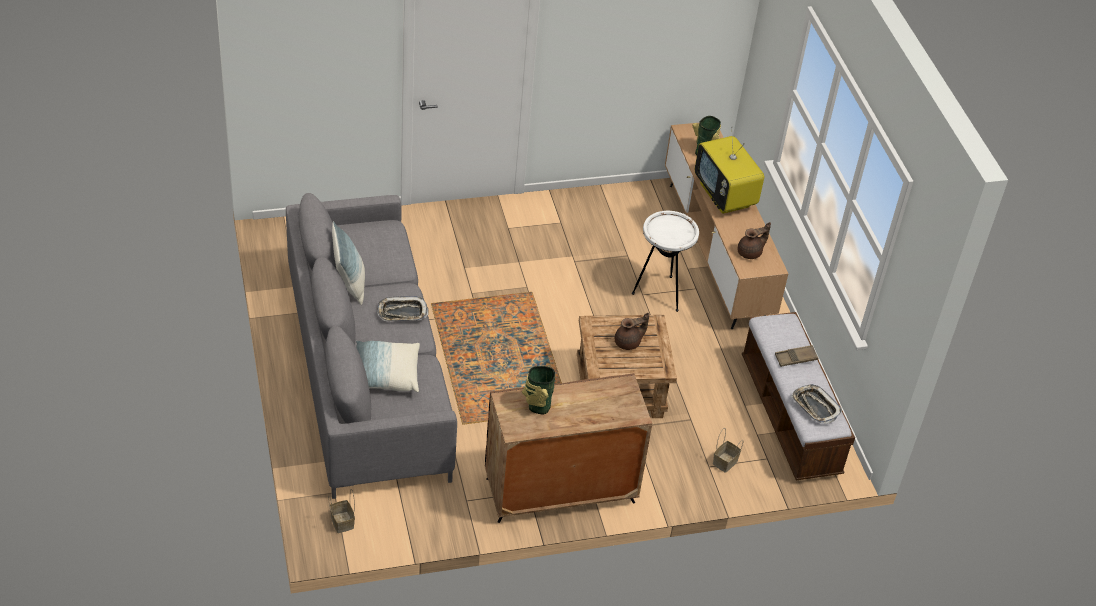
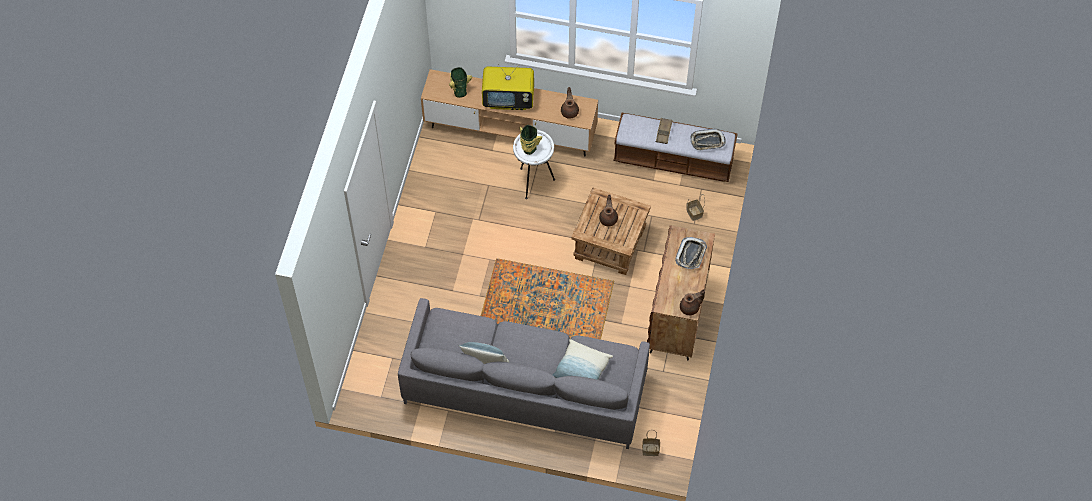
camera: 60 degrees left, 15 degrees up
tray [377,296,429,321] -> tray moved to [675,237,707,269]
vase [522,366,555,414] -> vase moved to [520,125,542,155]
none -> brown teapot [680,289,705,315]

